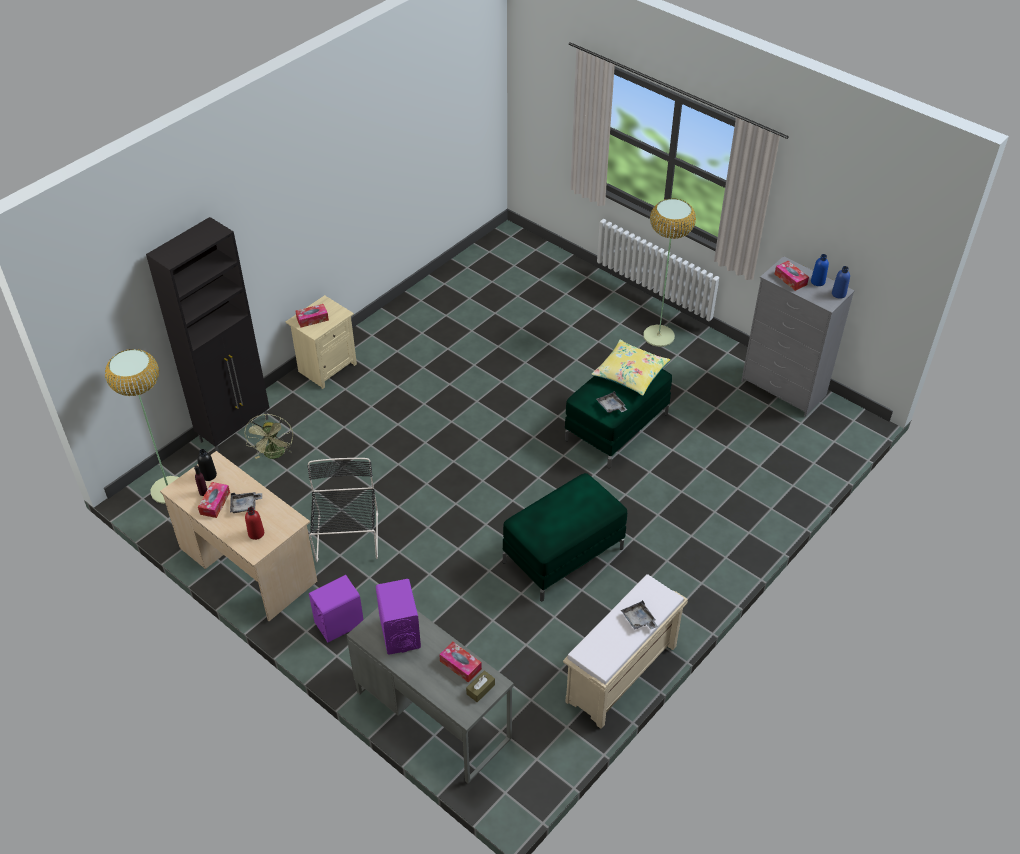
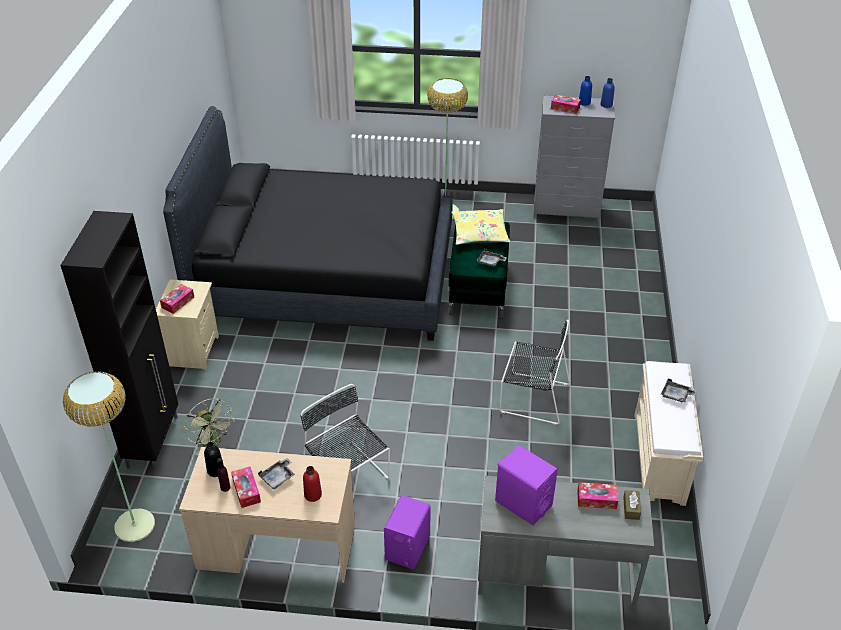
camera: 35 degrees left, 5 degrees down
green ottoman [503,473,627,601] -> black chair [499,320,570,425]
none -> black bed [163,106,453,341]

